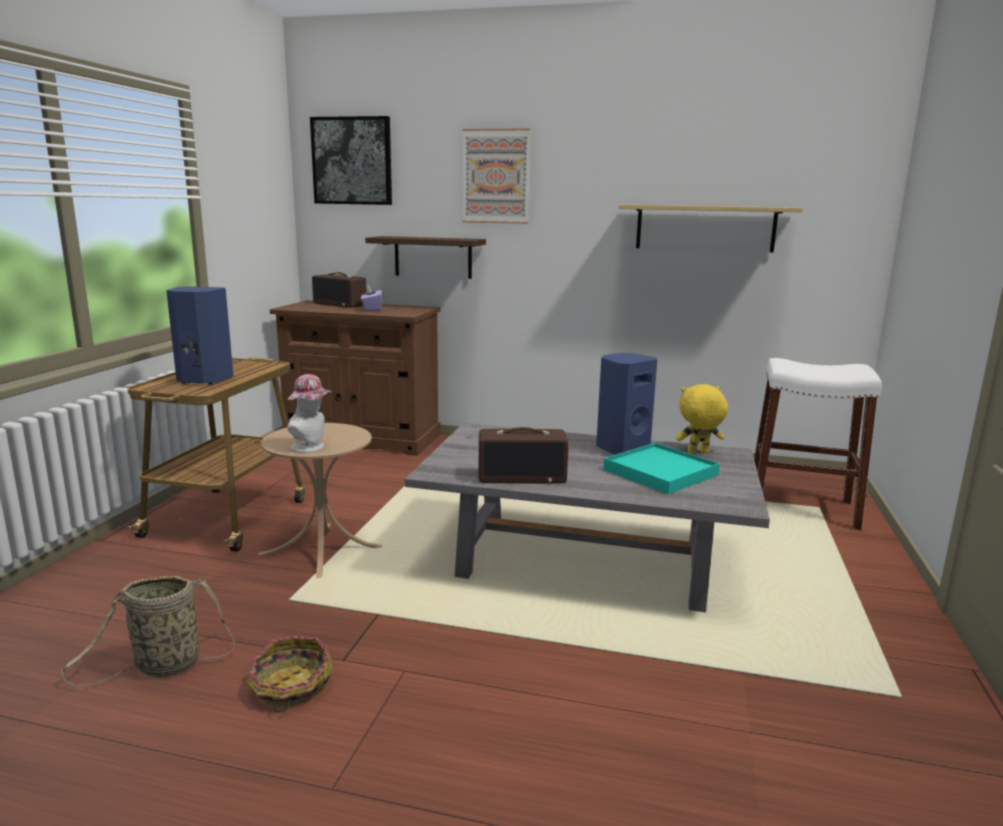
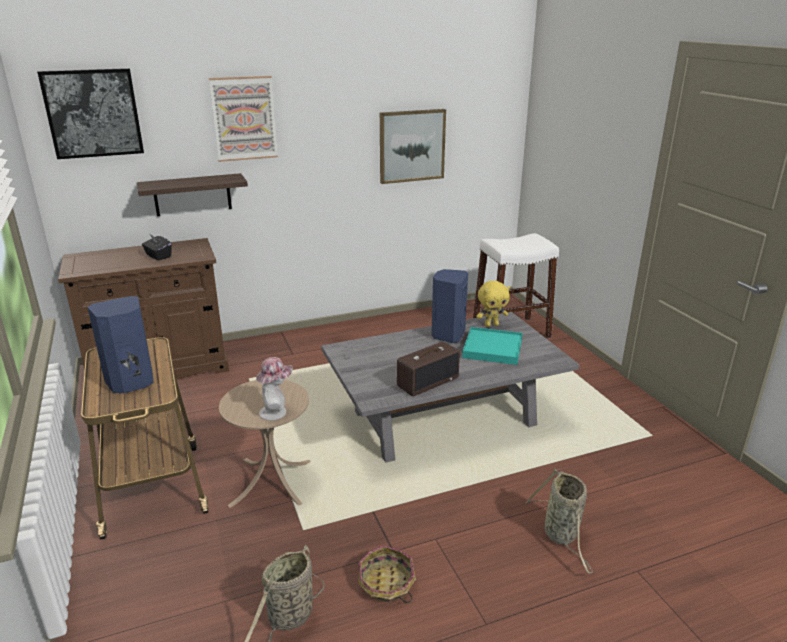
camera: 35 degrees left, 10 degrees up
radio [312,272,366,308] -> none
purple tissue box [361,284,382,311] -> black tissue box [142,234,172,260]
shelf [619,205,803,252] -> picture [380,109,446,184]
yellow plush toy [676,384,728,454] -> yellow plush toy turned 150 degrees counterclockwise [476,281,510,327]
none -> basket [526,469,593,574]

